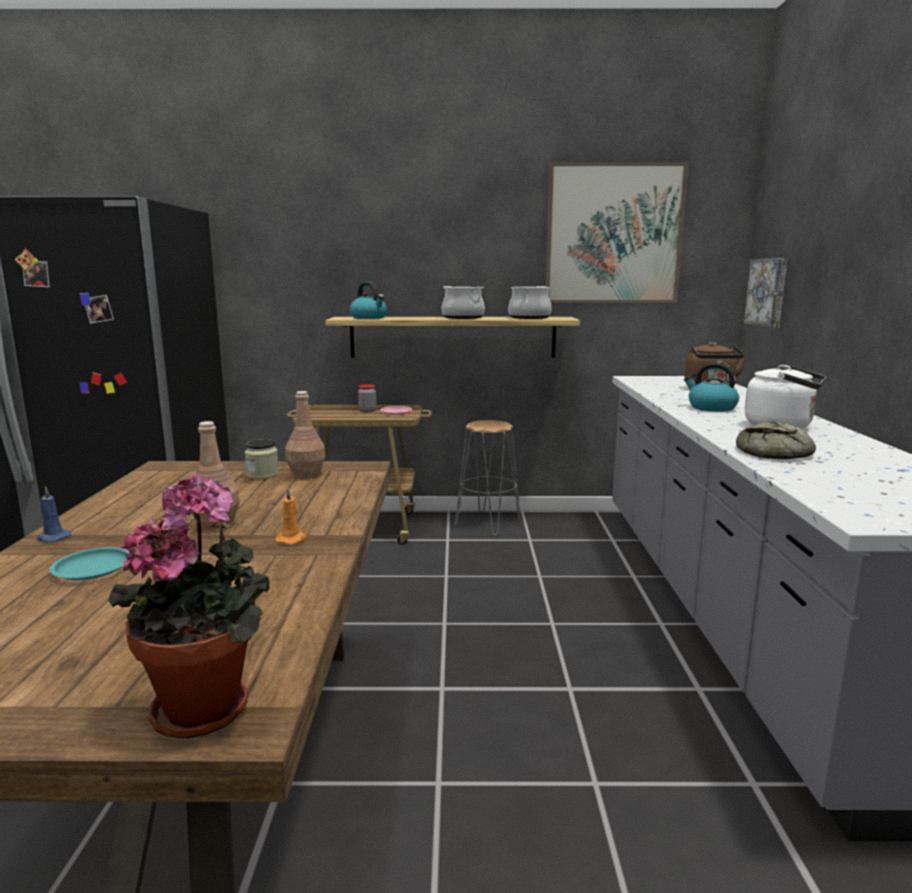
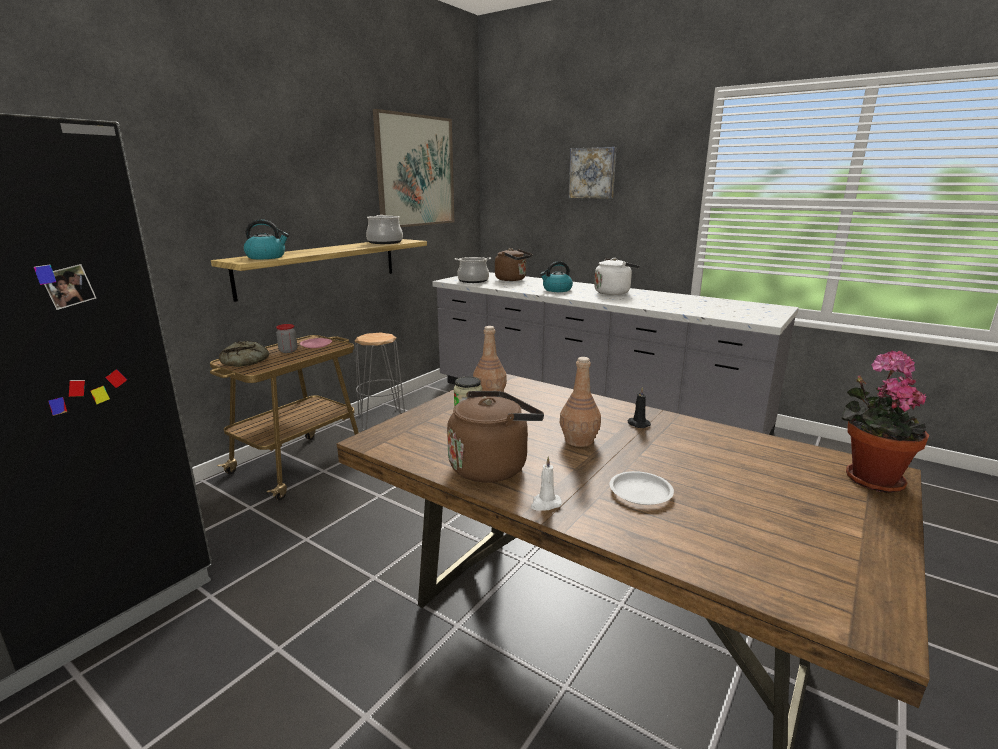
camera: 55 degrees left, 5 degrees up
blue candle [37,486,71,542] -> white candle [531,456,562,511]
turquoise plate [49,547,130,580] -> white plate [610,471,674,505]
orange candle [275,488,307,545] -> black candle [628,387,651,428]
cooking pot [442,286,485,319] -> cooking pot moved to [455,257,491,283]
bread [736,420,816,459] -> bread moved to [219,341,269,367]
picture [744,258,788,328] -> picture moved to [568,147,616,199]
none -> brown kettle [447,391,544,482]

